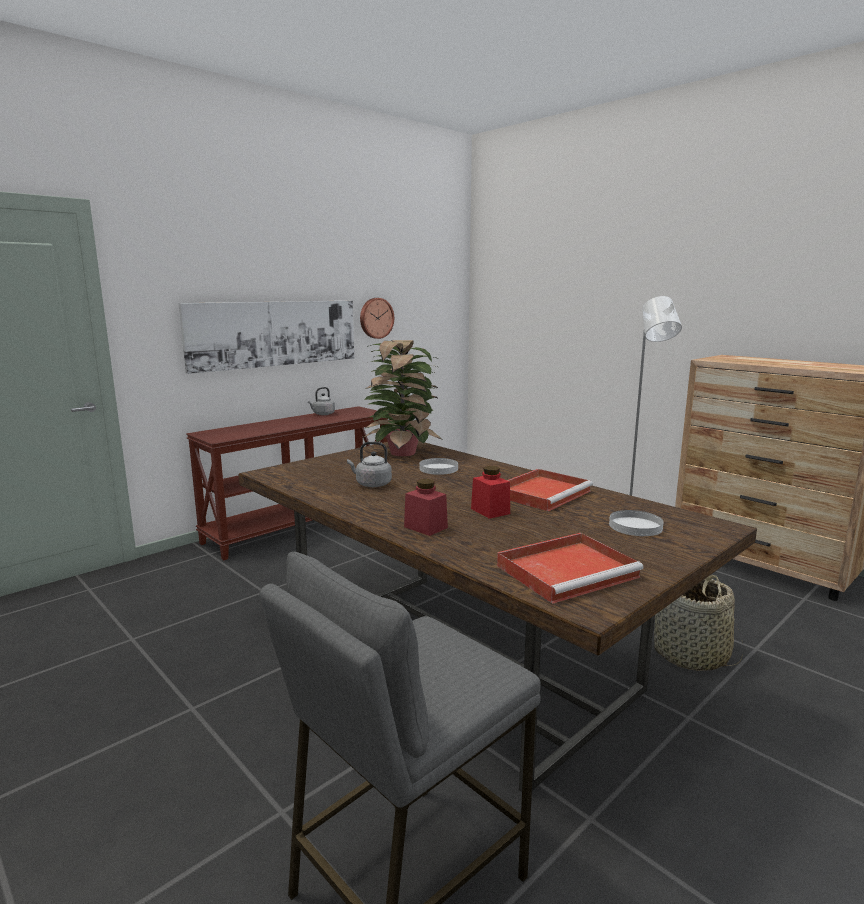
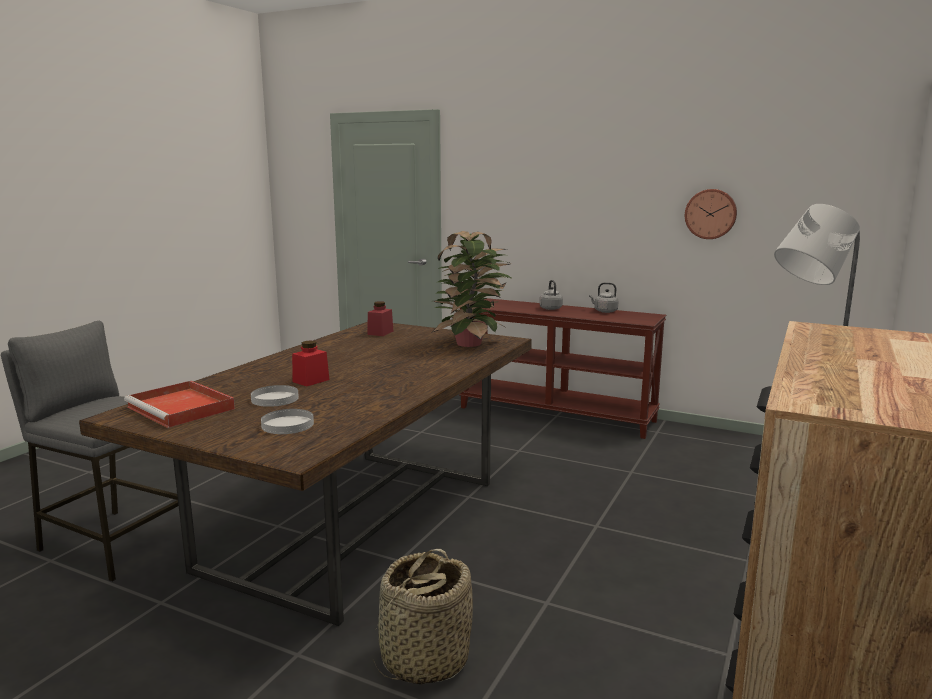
camera: 70 degrees right, 0 degrees up
picture [179,301,354,374] -> none
grey kettle [347,442,392,487] -> grey kettle moved to [539,280,563,310]
red jar [404,479,448,536] -> red jar moved to [367,301,394,336]
white plate [419,458,458,475] -> white plate moved to [251,385,299,407]
red tray [507,469,593,511] -> none

